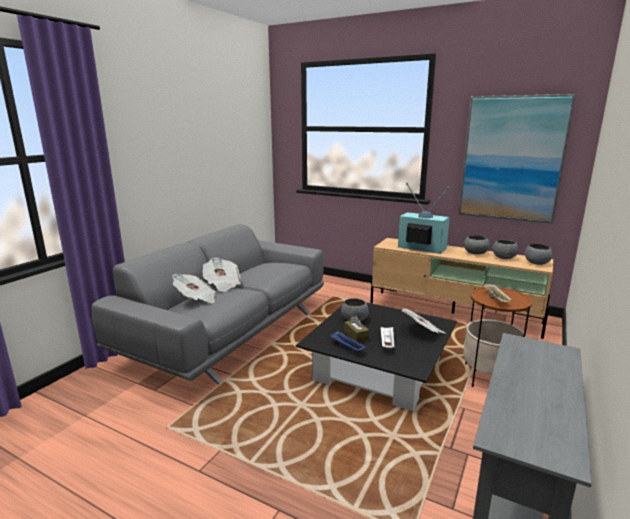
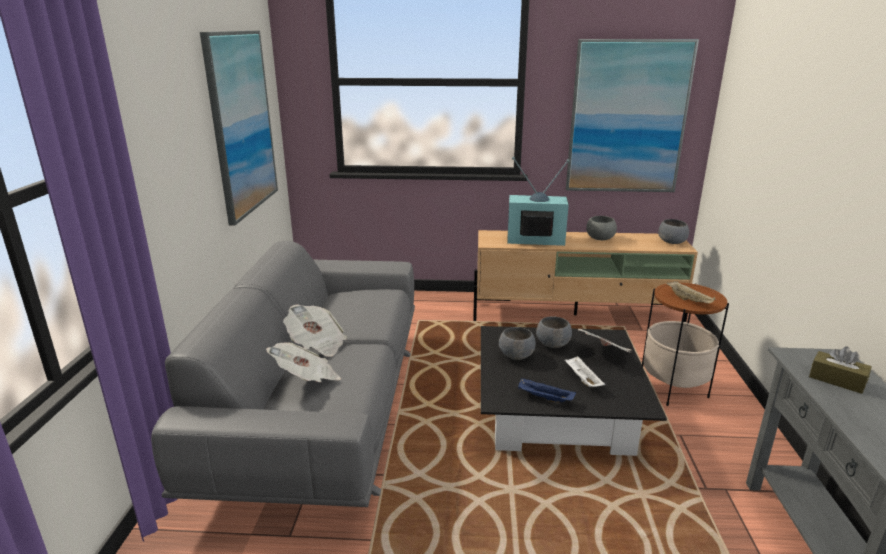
camera: 25 degrees left, 5 degrees up
brown tissue box [344,316,369,343] -> brown tissue box moved to [809,346,872,394]
grey bowl [492,240,518,259] -> grey bowl moved to [536,317,572,348]
none -> picture [200,31,278,225]

